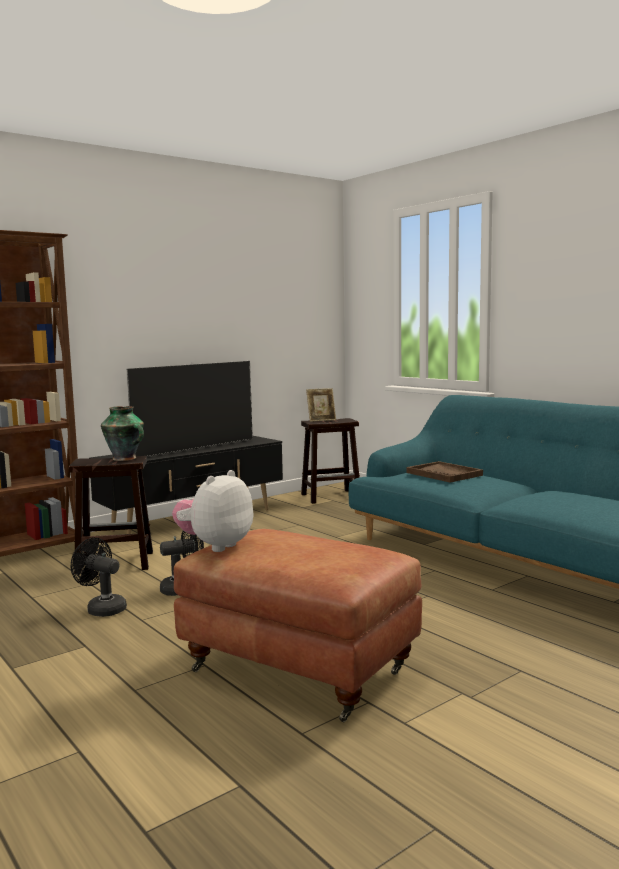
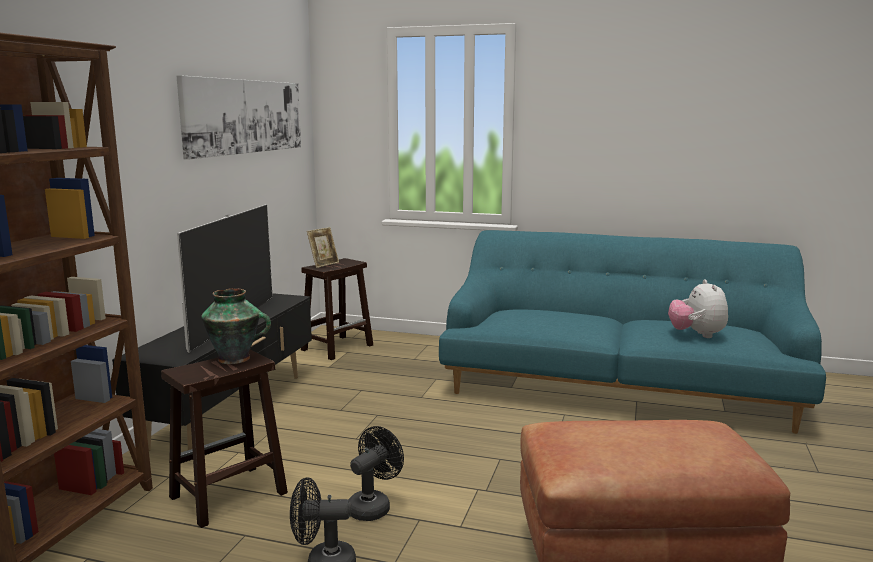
camera: 35 degrees left, 5 degrees up
plush toy [172,470,253,552] -> plush toy moved to [668,279,728,338]
brown tray [407,461,483,483] -> none
none -> picture [177,75,301,160]

